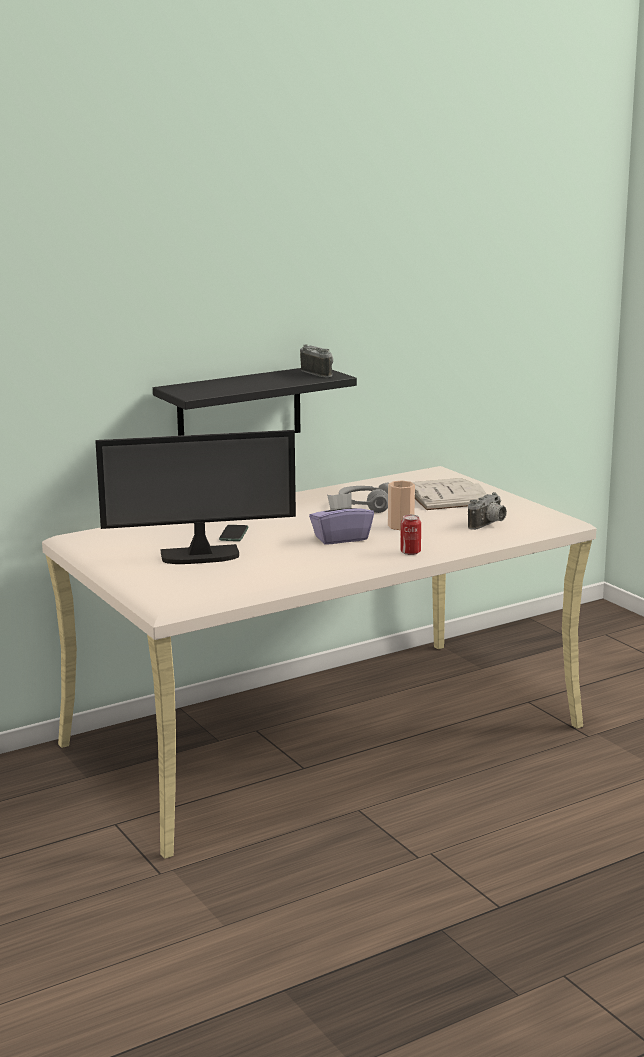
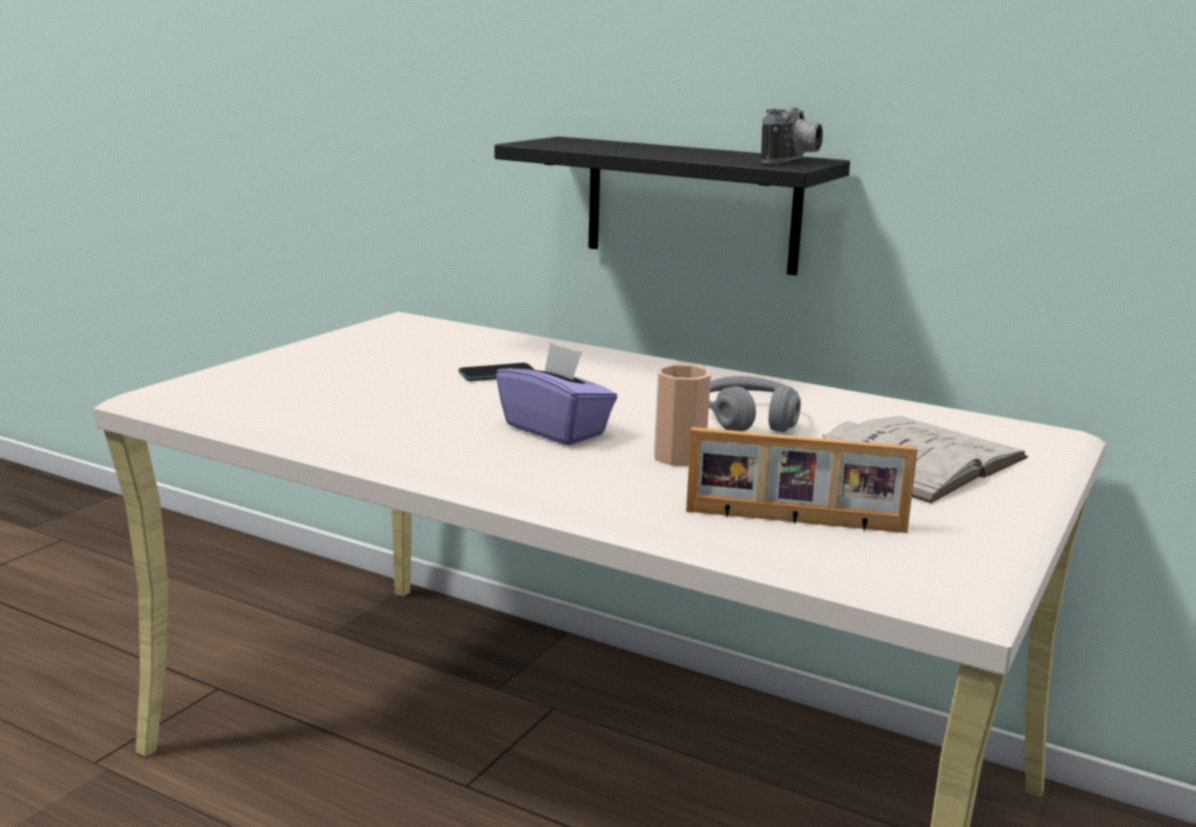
camera: 60 degrees right, 0 degrees up
monitor [95,430,296,564] -> none
can [400,515,421,555] -> none
camera [468,492,507,530] -> picture frame [686,427,918,533]

